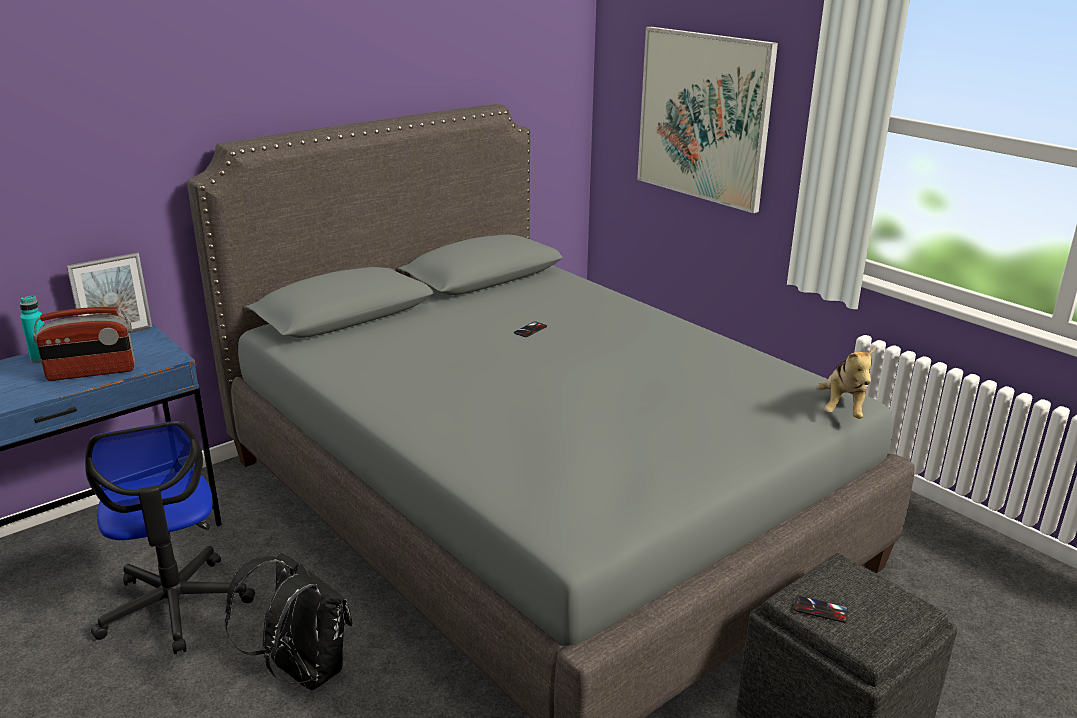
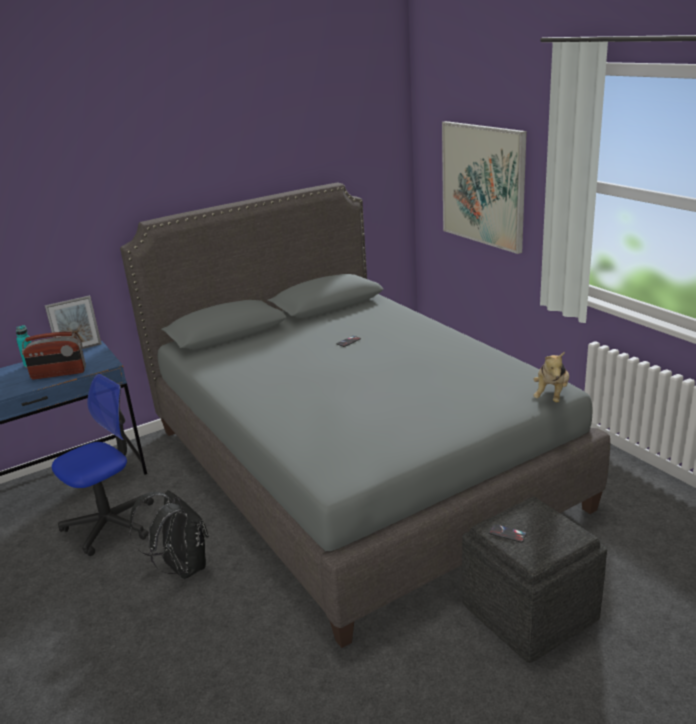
camera: 10 degrees right, 0 degrees up
office chair [85,421,255,654] -> office chair turned 120 degrees counterclockwise [52,374,154,556]

